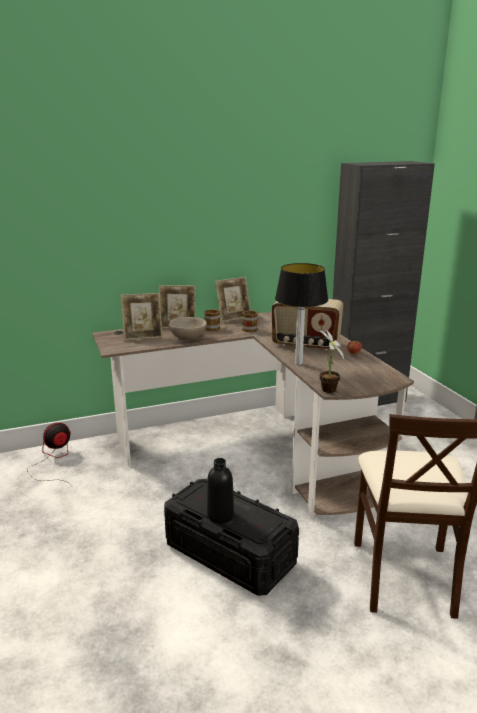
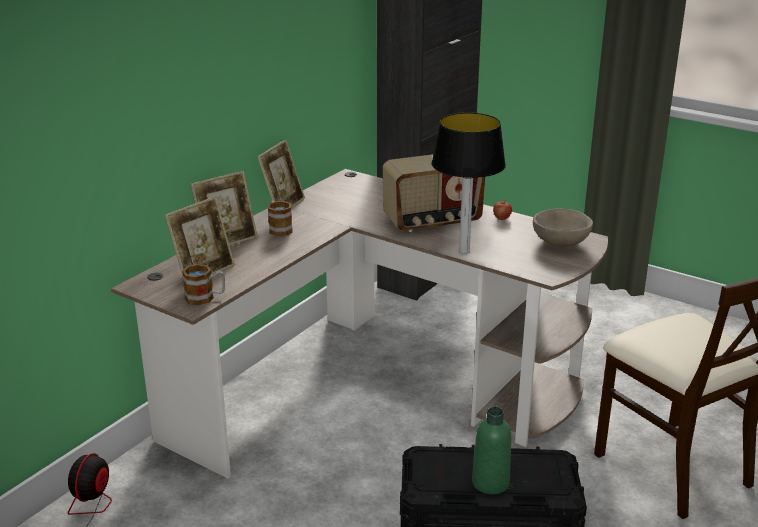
camera: 35 degrees left, 5 degrees up
beige bowl [169,317,207,340] -> beige bowl moved to [533,208,593,247]
black bottle [207,458,234,524] -> green bottle [472,407,511,495]
mug [242,310,264,332] -> mug moved to [182,264,225,305]
potted plant [320,329,344,393] -> none

